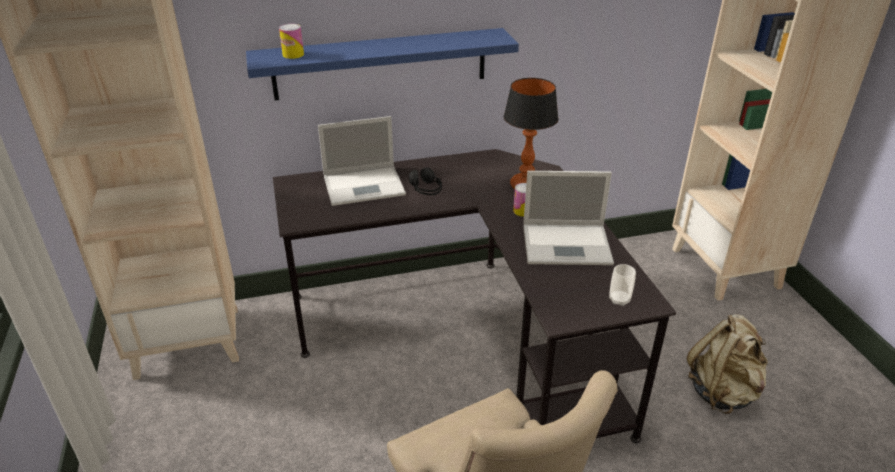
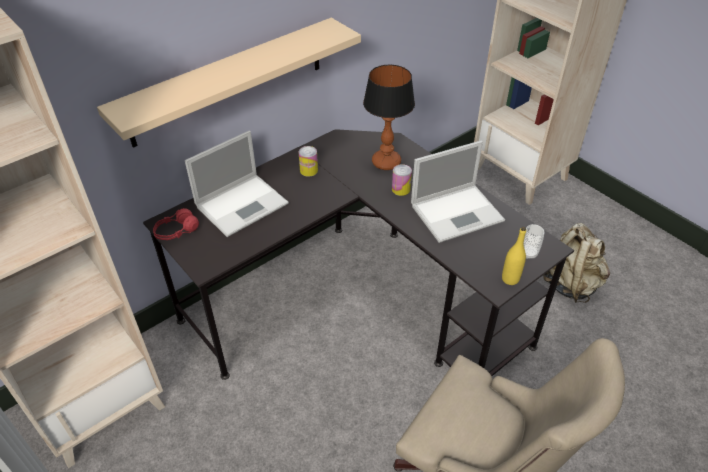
camera: 25 degrees left, 10 degrees up
blue shelf [246,28,519,100] -> beige shelf [97,18,361,148]
can [279,24,304,59] -> can moved to [299,146,318,177]
black headphones [409,168,442,195] -> none
none -> red headphones [153,208,199,240]
none -> yellow bottle [502,227,526,285]

